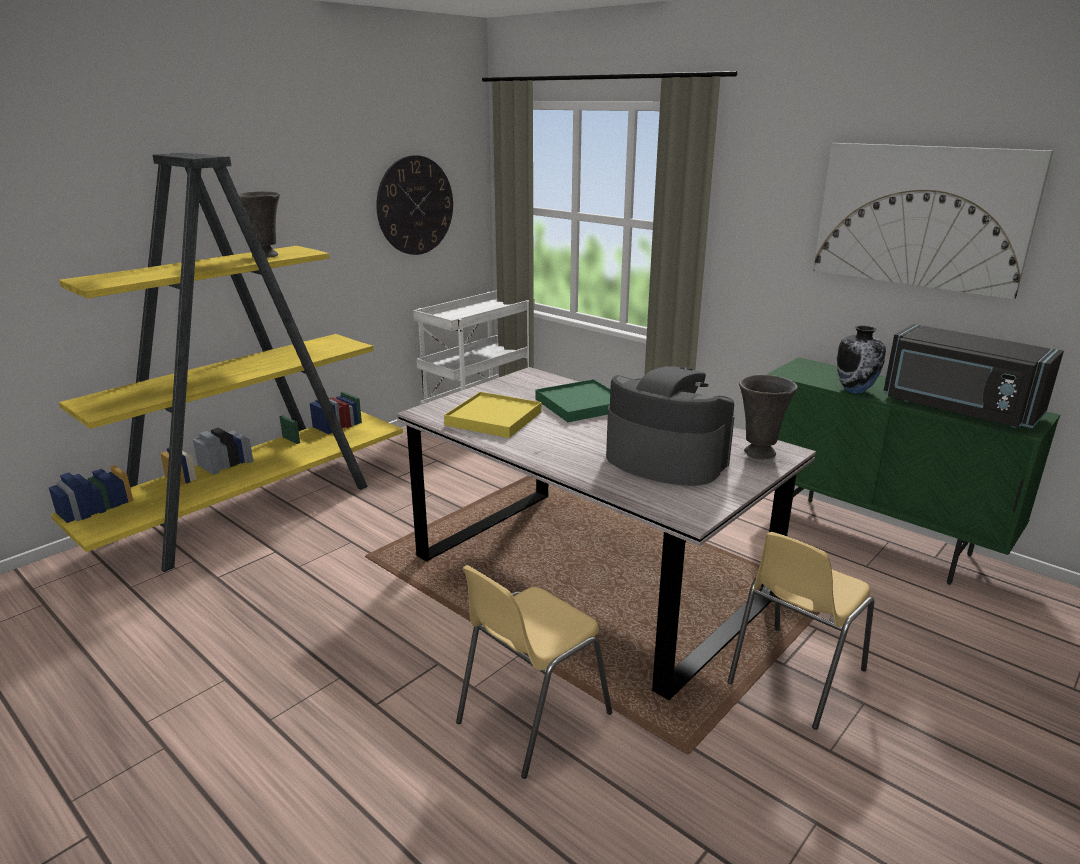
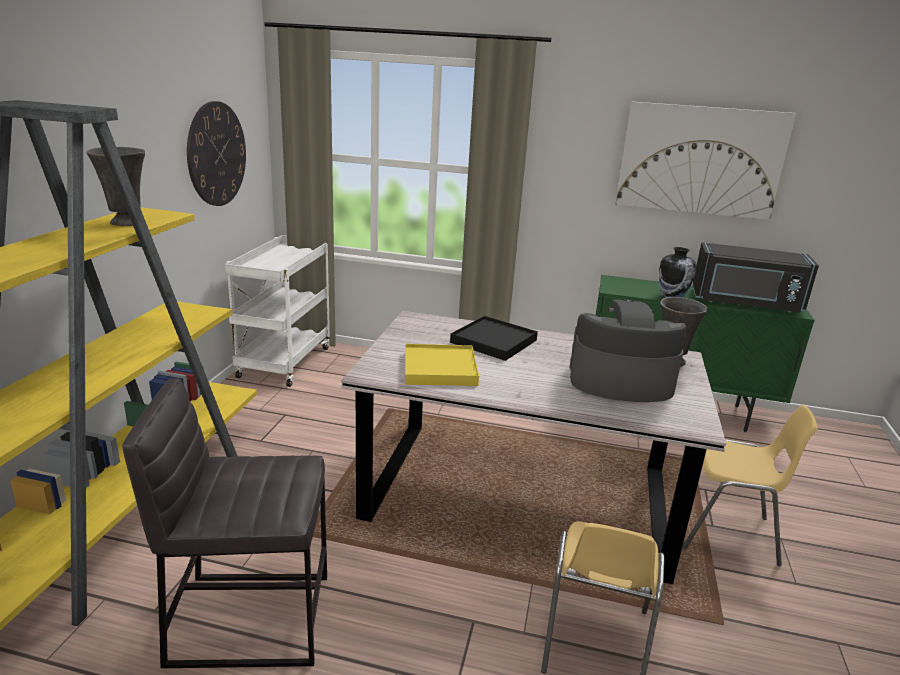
camera: 30 degrees left, 0 degrees up
green tray [535,379,610,422] -> black tray [450,316,538,361]
yellow chair [727,532,874,730] -> yellow chair turned 90 degrees counterclockwise [682,405,818,566]
none -> grey stool [122,378,327,668]

